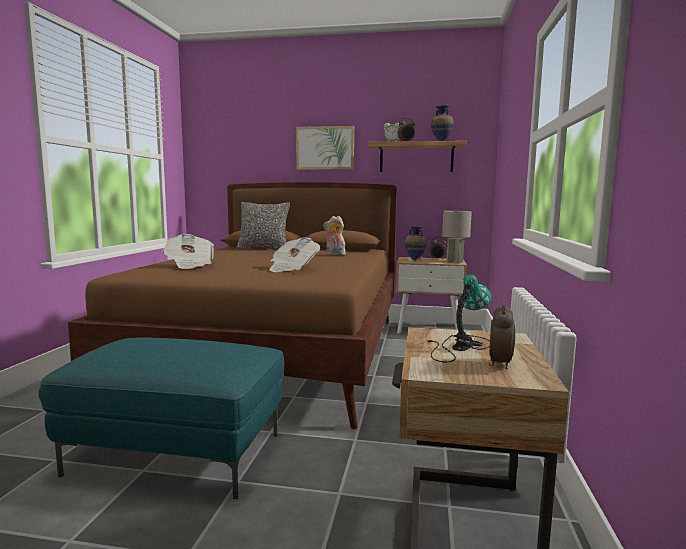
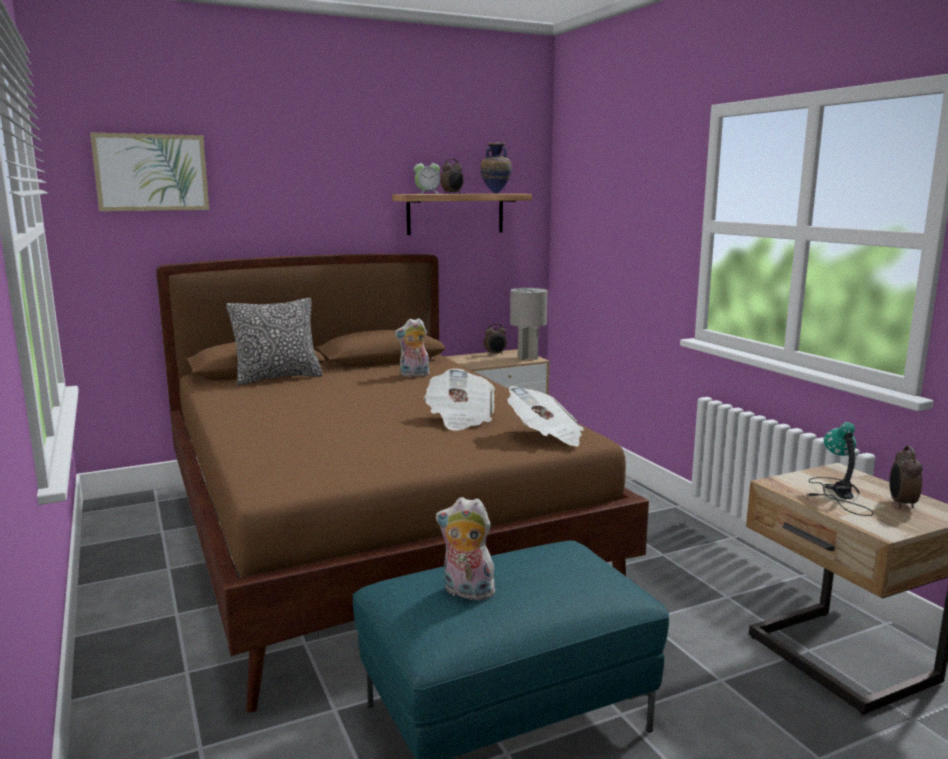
camera: 35 degrees left, 5 degrees up
newspaper [163,234,214,269] -> newspaper moved to [507,386,584,447]
picture [296,126,354,170] -> picture moved to [90,132,209,211]
vase [405,226,427,260] -> none
alarm clock [489,300,515,369] -> alarm clock turned 150 degrees counterclockwise [890,446,922,509]
none -> plush toy [436,497,495,600]

